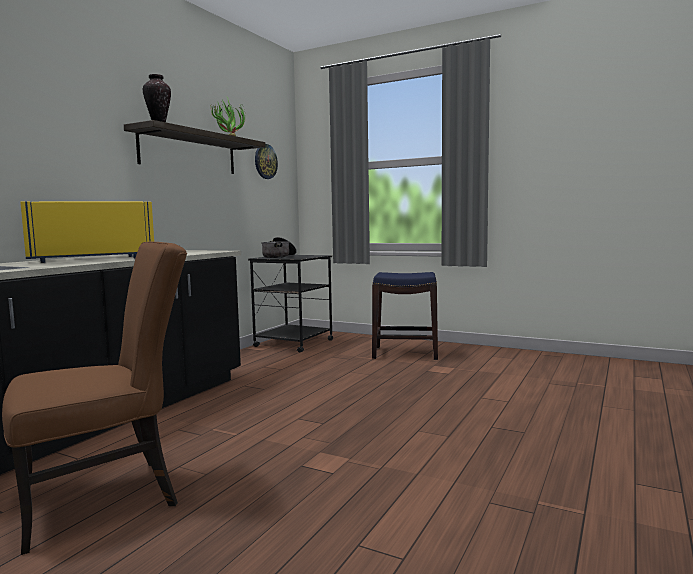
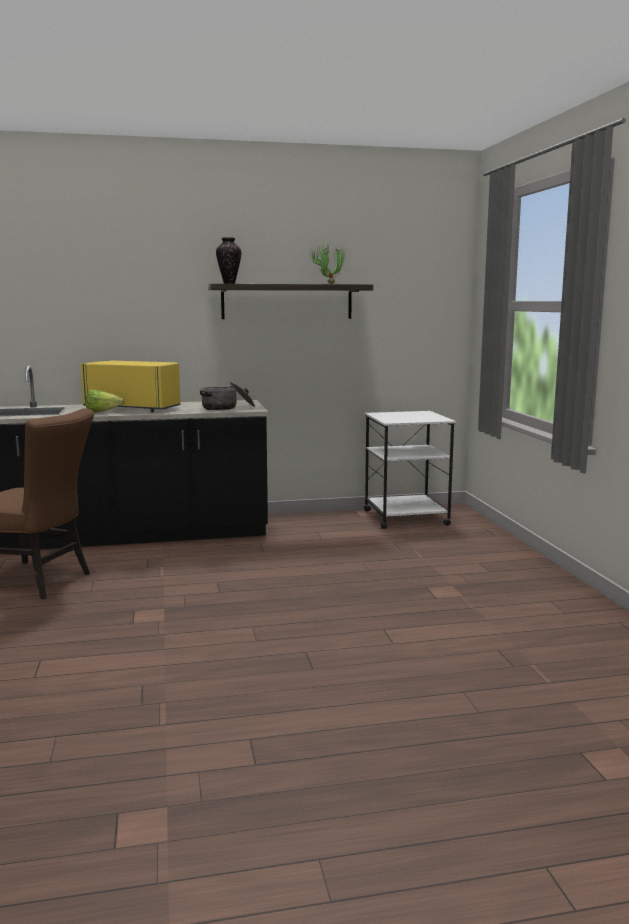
camera: 50 degrees right, 5 degrees up
black cart [248,255,333,353] -> white cart [364,411,456,529]
wall clock [255,144,278,179] -> none
cooking pot [261,237,297,258] -> cooking pot moved to [200,382,255,410]
stool [372,272,438,360] -> none
none -> lettuce [86,389,125,413]

